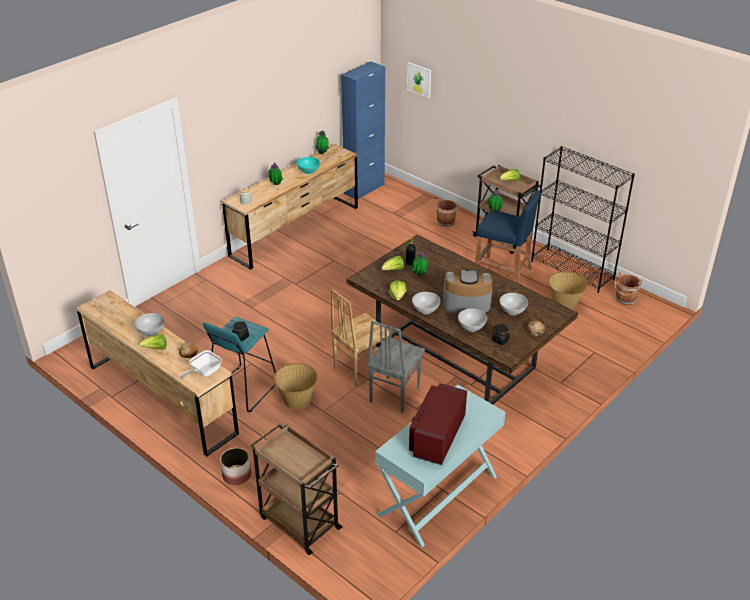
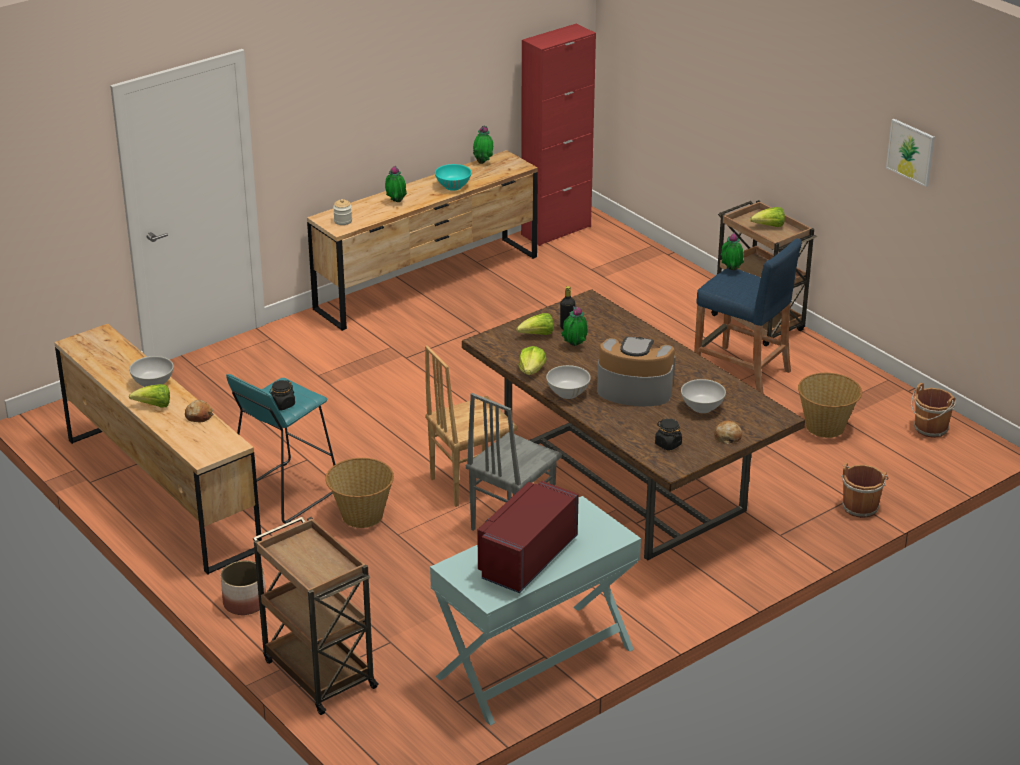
camera: 10 degrees right, 5 degrees down
frying pan [180,350,222,379] -> none
blue cabinet [341,61,385,199] -> red cabinet [521,24,596,246]
picture [407,62,431,98] -> picture moved to [886,119,935,187]
brown bucket [435,199,459,227] -> brown bucket moved to [841,463,888,518]
white bowl [458,309,487,332] -> none
black bookcase [531,146,635,293] -> none

